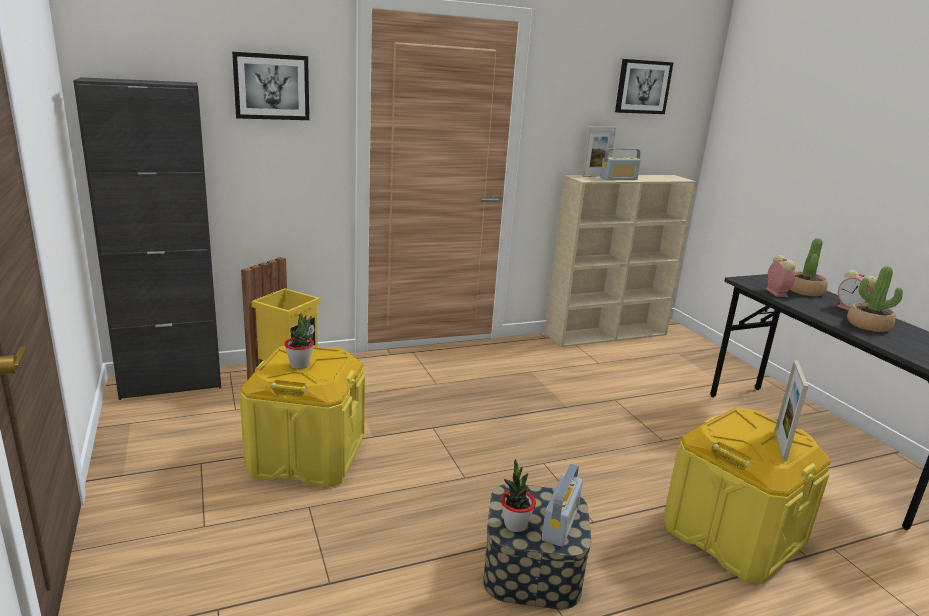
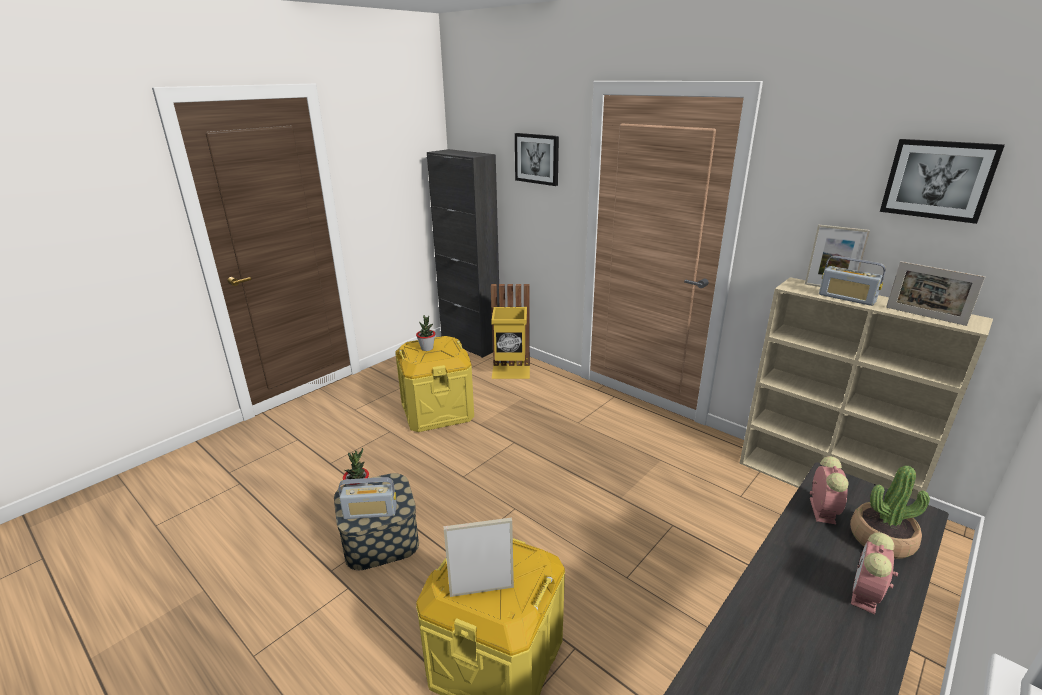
camera: 65 degrees right, 5 degrees up
alarm clock [766,255,796,297] -> alarm clock turned 45 degrees counterclockwise [810,456,849,524]
potted plant [847,266,903,332] -> none
none -> picture frame [886,261,985,326]

